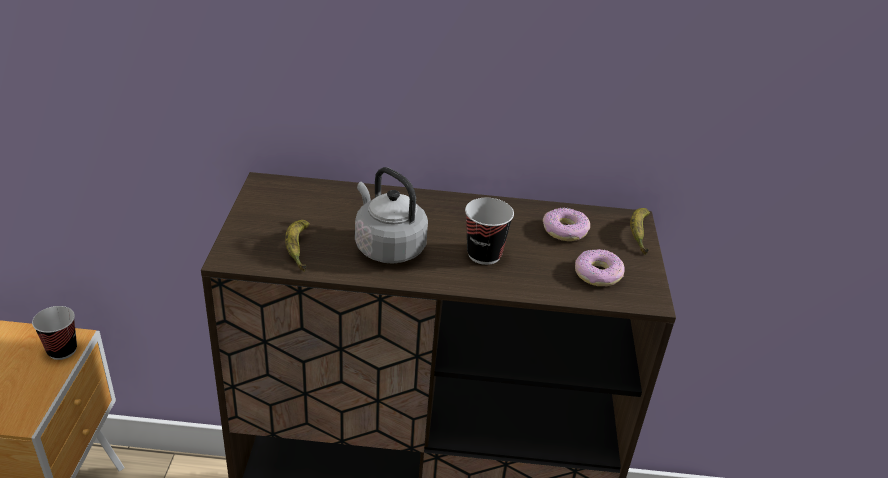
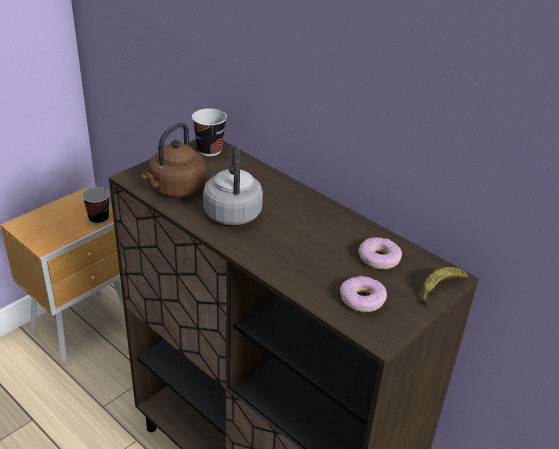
camera: 40 degrees right, 0 degrees up
banana [285,220,310,272] -> brown kettle [142,122,206,198]
cup [465,198,514,265] -> cup moved to [192,108,227,156]

